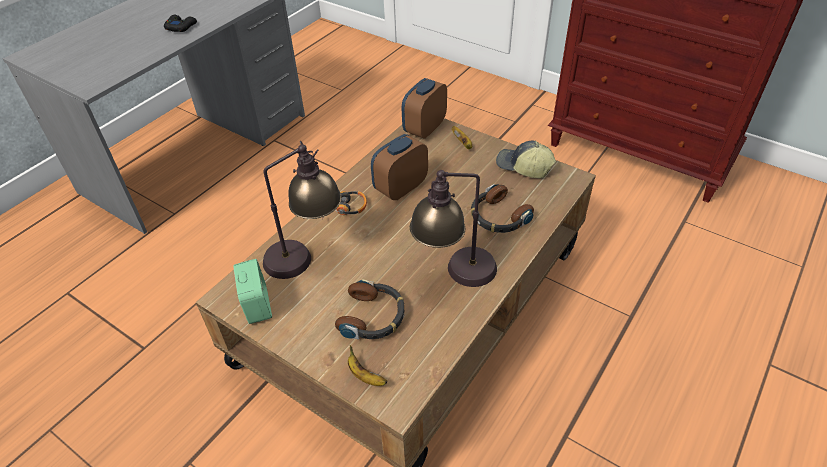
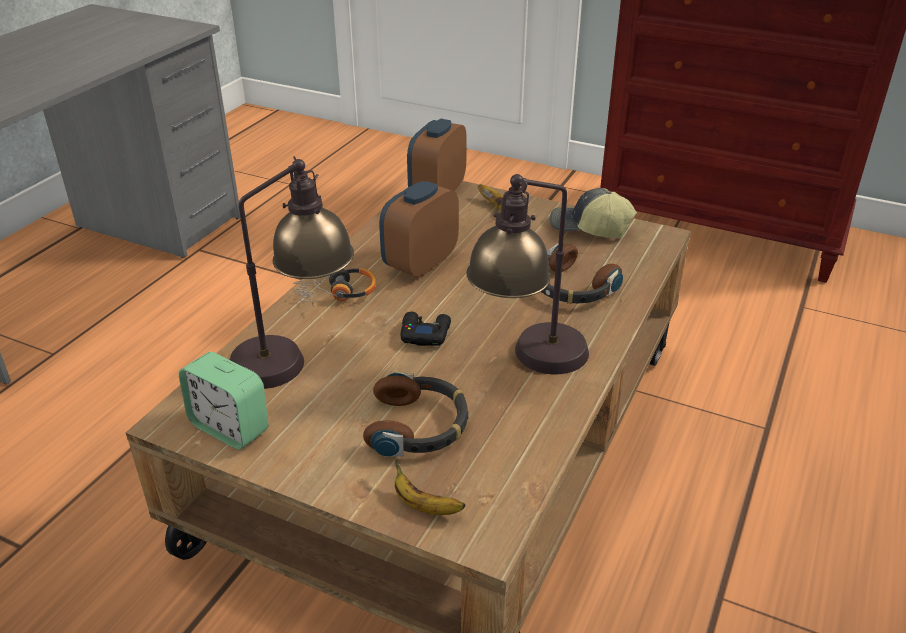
camera: 10 degrees left, 10 degrees down
black game controller [164,15,197,32] -> black game controller moved to [401,312,451,346]
alarm clock [233,259,272,324] -> alarm clock turned 150 degrees clockwise [179,352,269,450]

